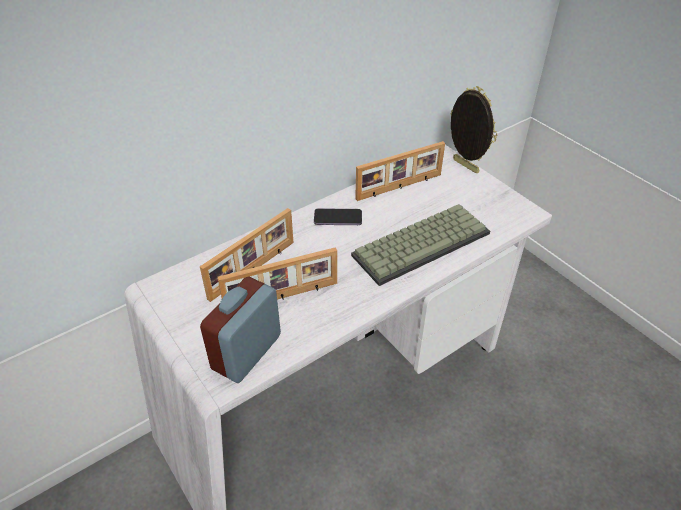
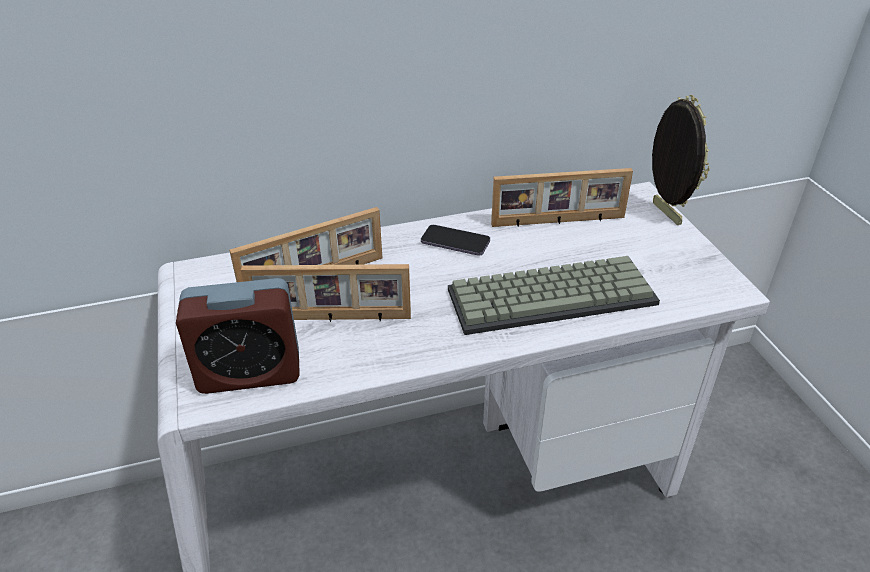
camera: 20 degrees right, 5 degrees down
alarm clock [200,277,281,383] -> alarm clock turned 150 degrees counterclockwise [176,278,300,394]

